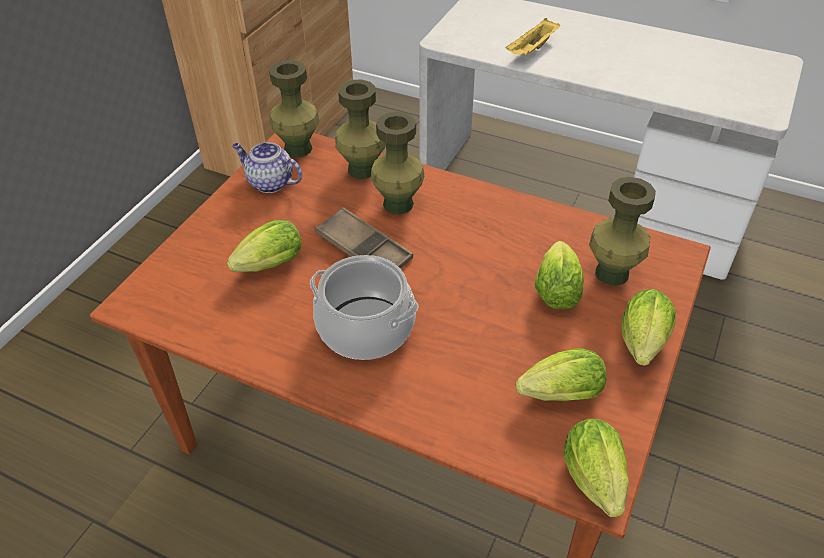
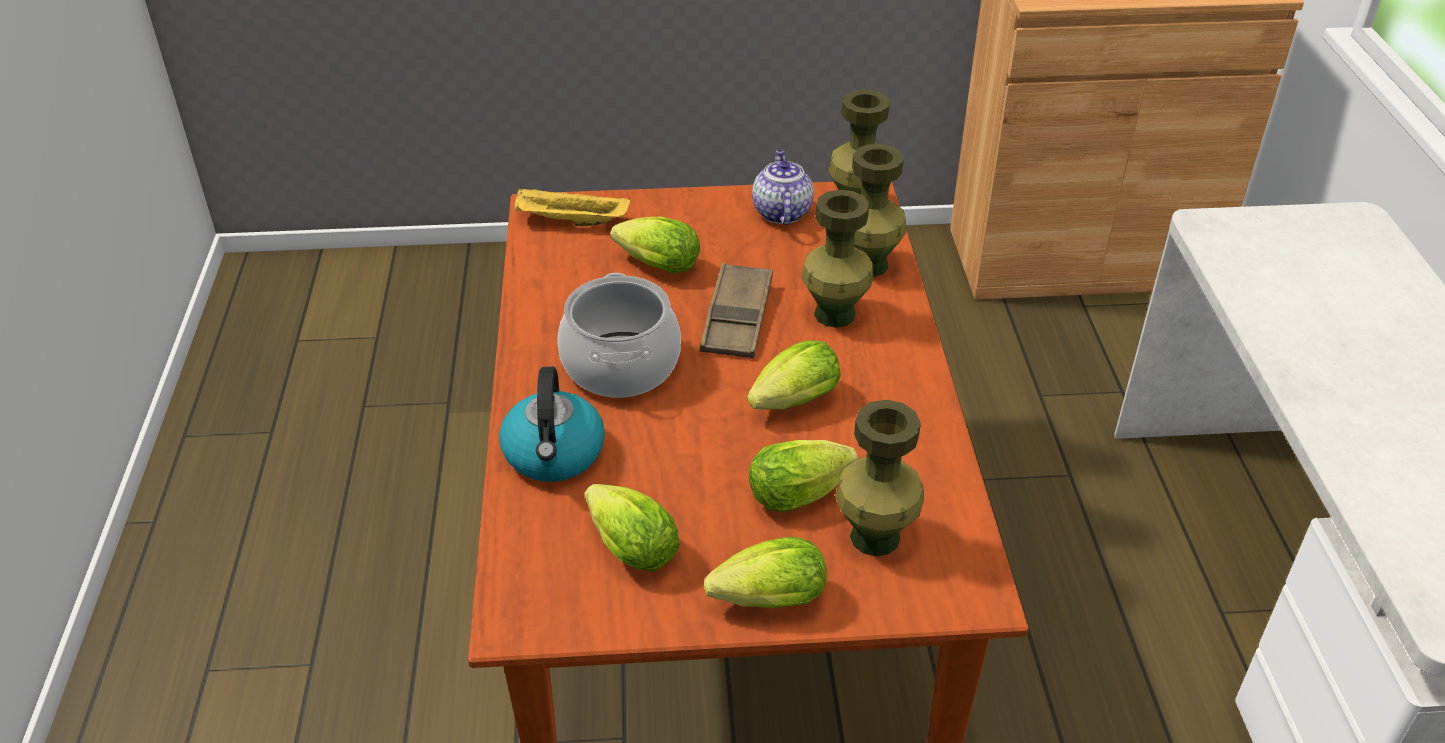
camera: 60 degrees right, 5 degrees down
yellow tray [506,18,560,55] -> yellow tray moved to [514,188,630,226]
lettuce [563,419,629,517] -> lettuce moved to [747,341,841,410]
none -> kettle [499,367,605,482]

